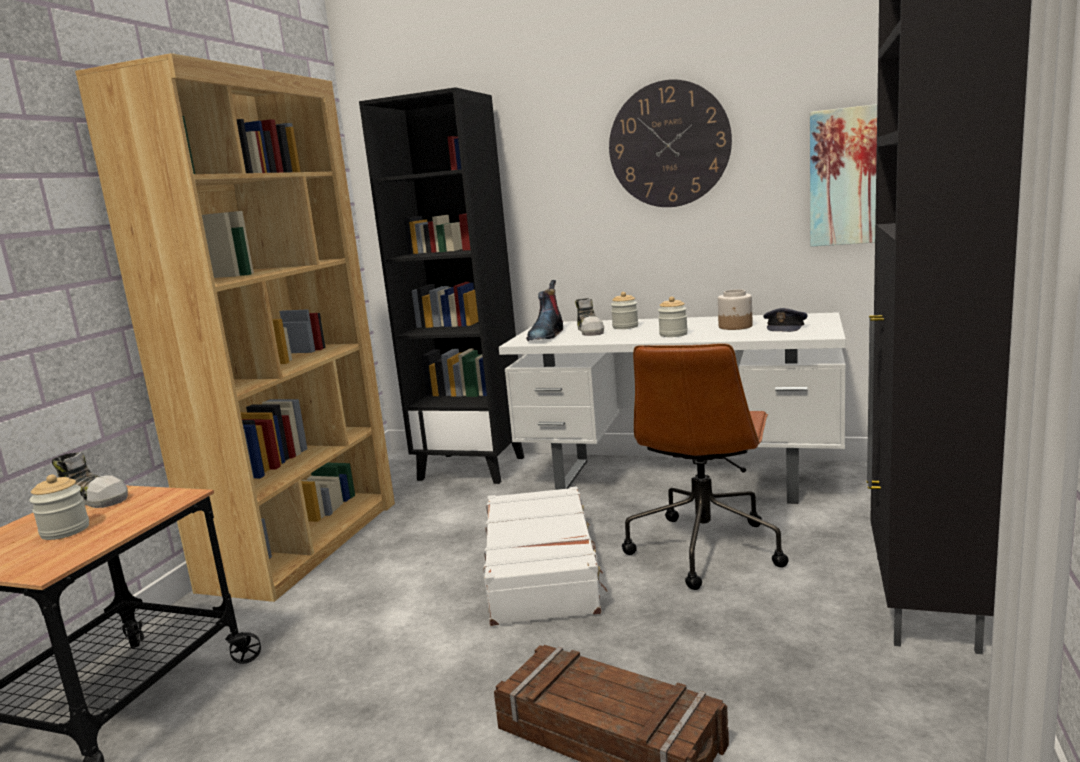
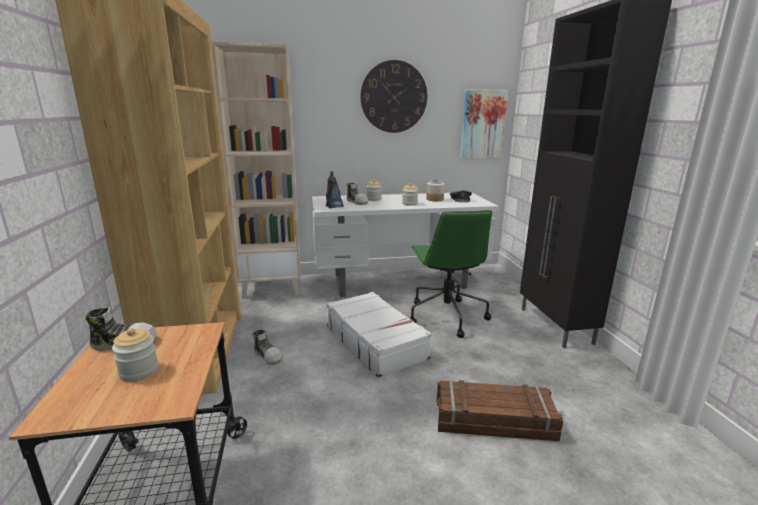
camera: 30 degrees left, 5 degrees up
black bookcase [359,87,524,484] -> beige bookcase [211,41,300,299]
brown office chair [622,343,789,590] -> green office chair [410,210,492,338]
none -> shoe [253,330,283,365]

